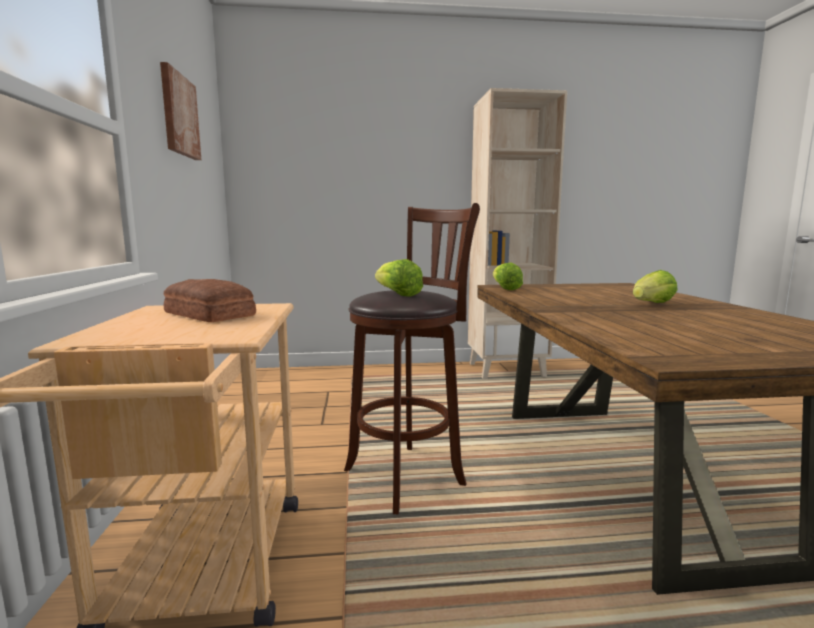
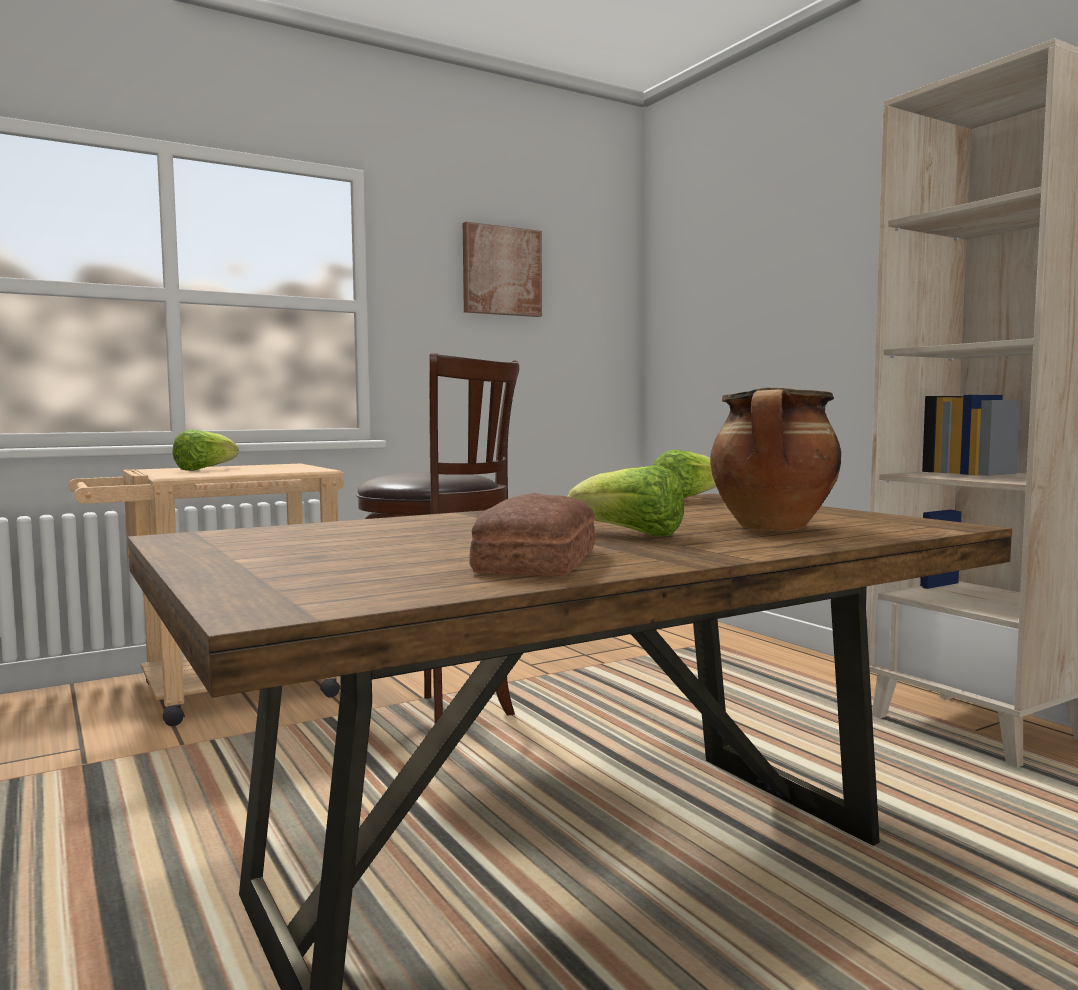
camera: 65 degrees right, 5 degrees down
bread [164,279,256,322] -> bread moved to [469,493,595,576]
lettuce [375,259,423,296] -> lettuce moved to [172,429,239,471]
none -> cooking pot [710,387,841,531]

